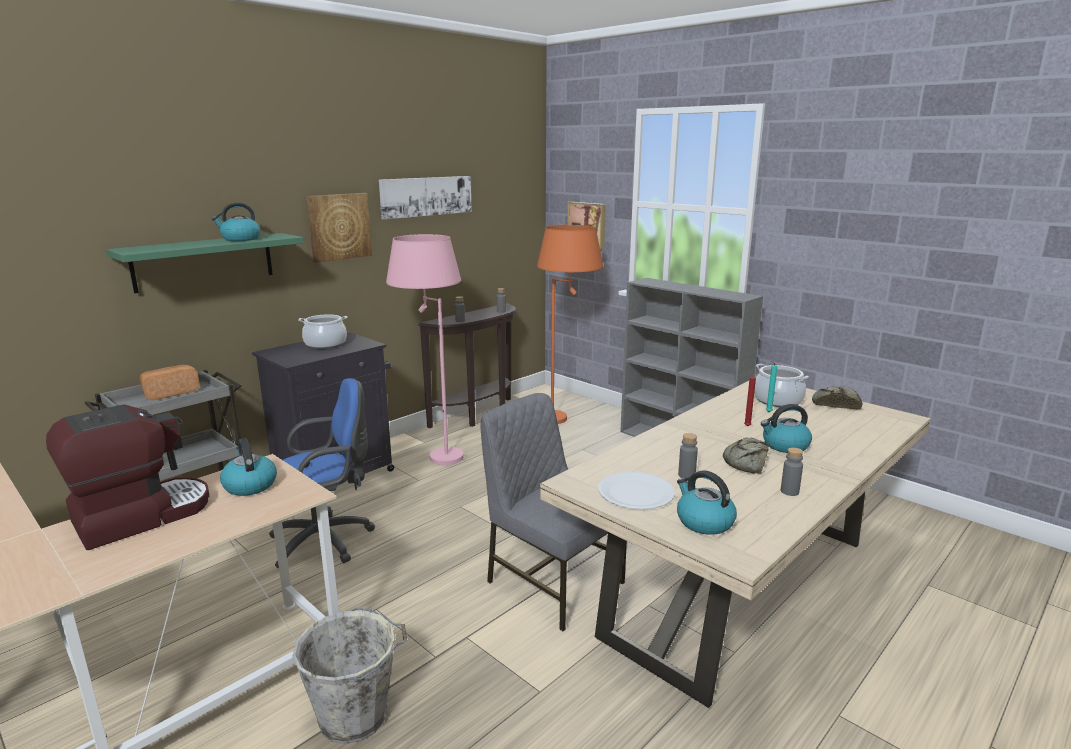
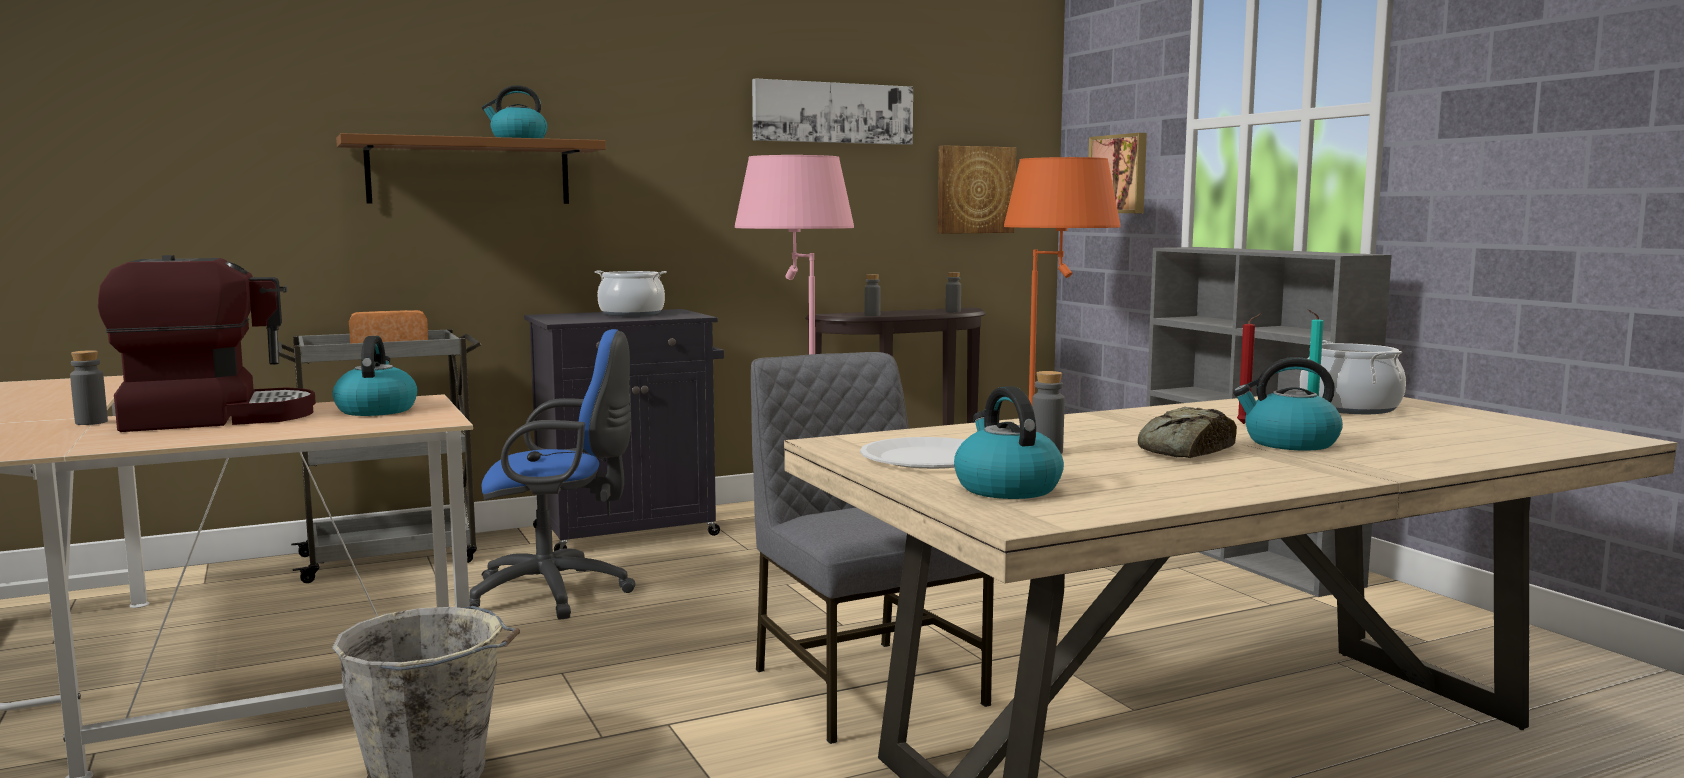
camera: 20 degrees right, 10 degrees down
green shelf [106,233,304,293] -> brown shelf [336,133,606,204]
picture [307,193,372,263] -> picture moved to [938,145,1016,234]
grey bottle [781,448,803,496] -> grey bottle moved to [70,350,108,425]
bread [812,386,863,409] -> none

